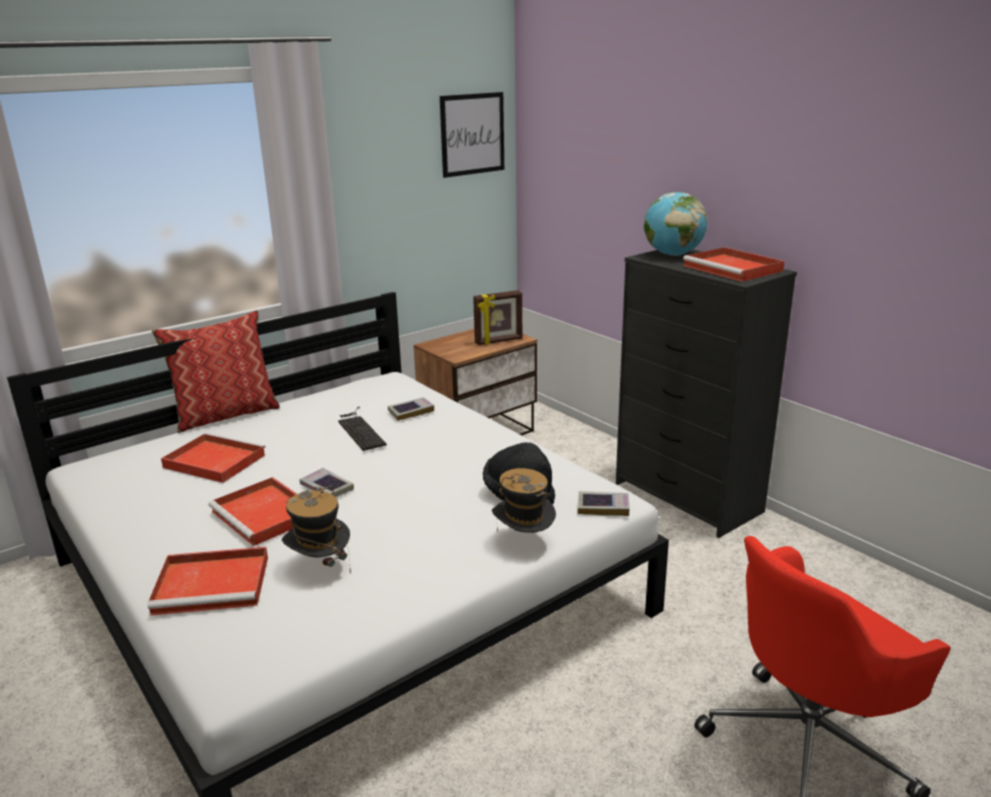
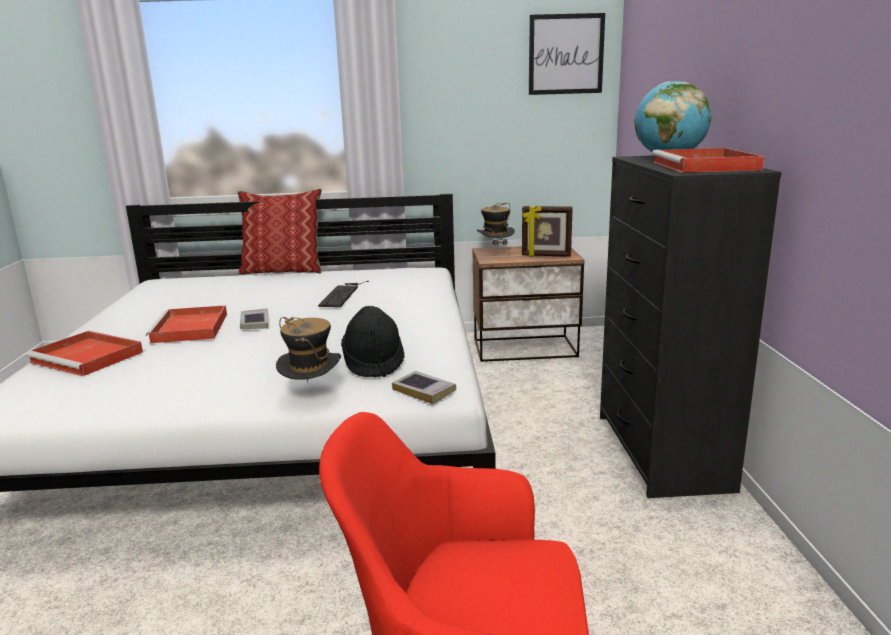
camera: 35 degrees right, 5 degrees down
red tray [161,433,265,483] -> none
hat [282,486,351,574] -> hat moved to [477,203,515,246]
book [388,397,434,421] -> none

